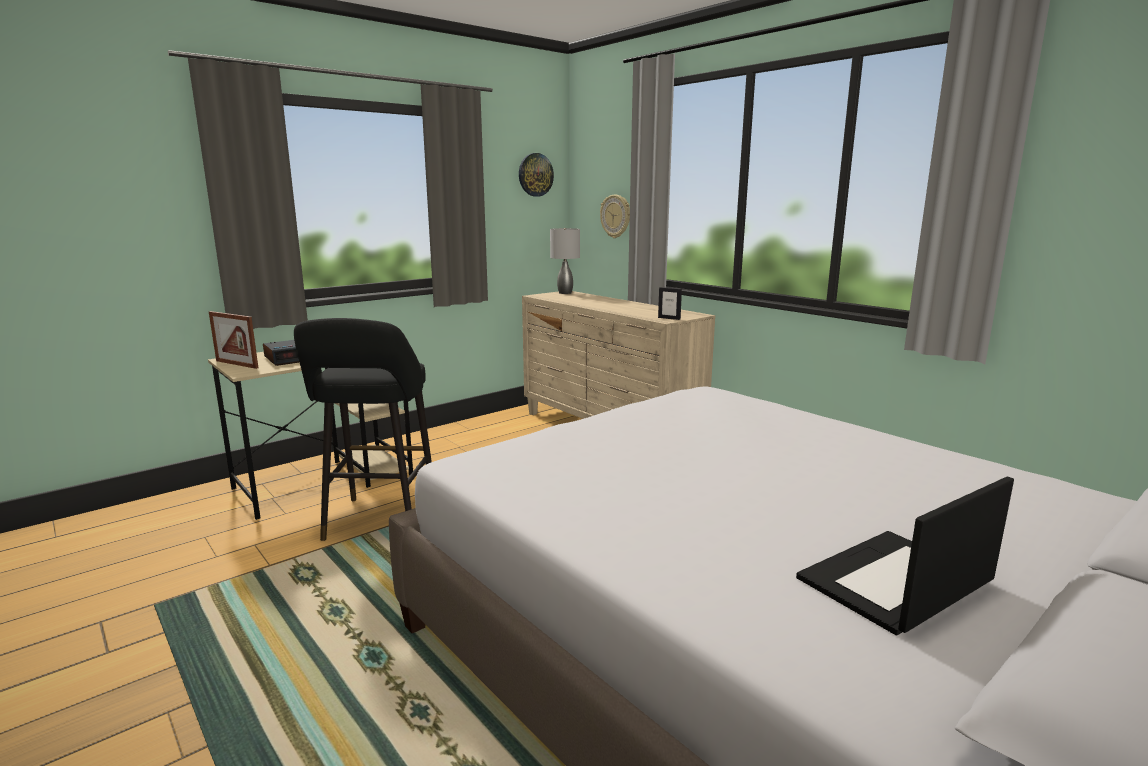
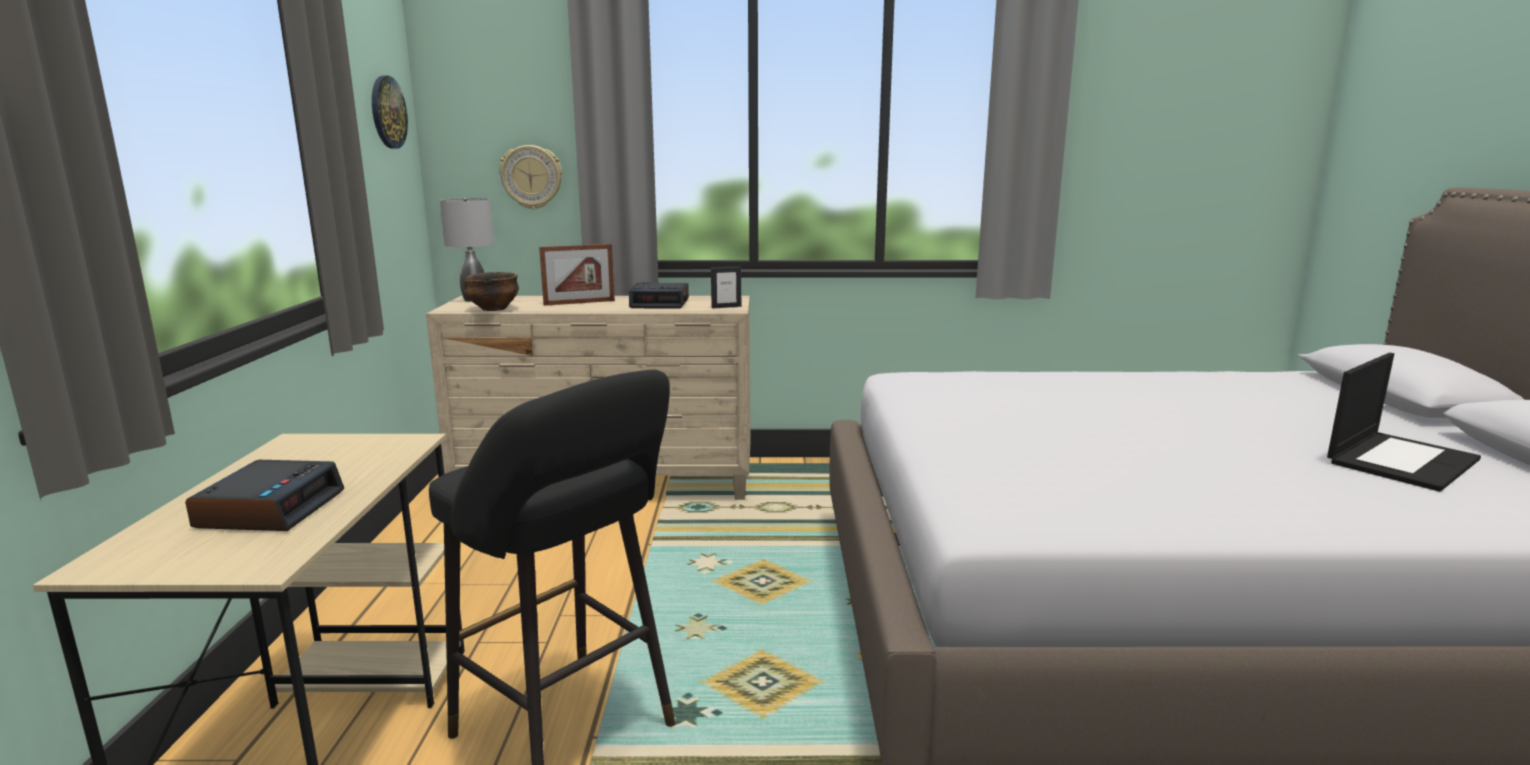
camera: 50 degrees left, 0 degrees up
picture frame [209,311,258,369] -> picture frame moved to [539,244,615,306]
laptop [796,476,1014,635] -> laptop turned 135 degrees counterclockwise [1327,353,1481,492]
none -> bowl [463,272,519,311]
none -> alarm clock [629,282,689,309]

